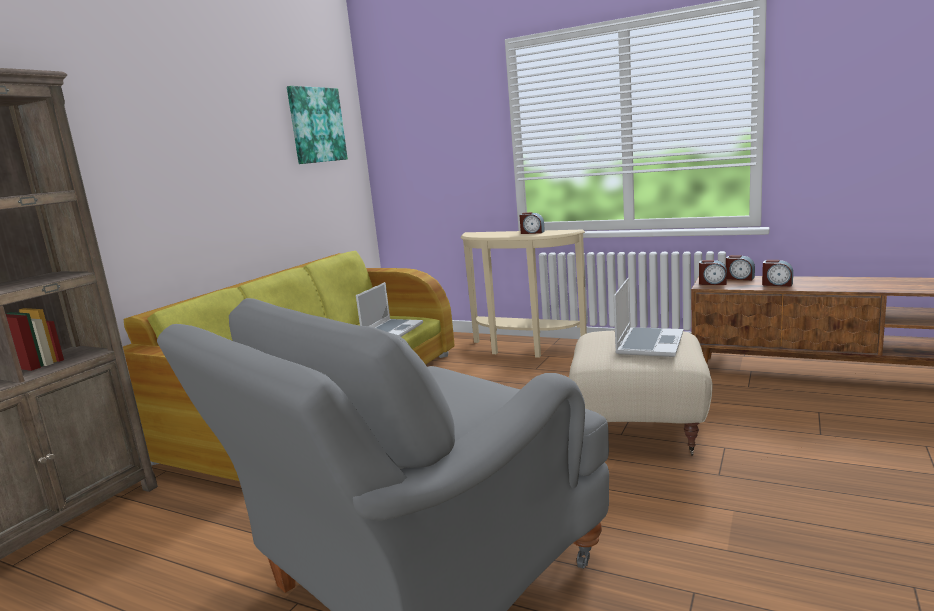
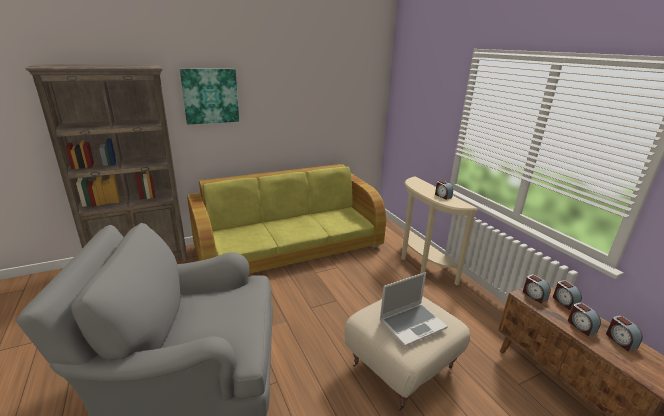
camera: 35 degrees right, 10 degrees up
picture [287,86,348,164] -> picture moved to [180,69,239,124]
laptop [356,282,423,337] -> none
none -> alarm clock [606,316,643,351]

